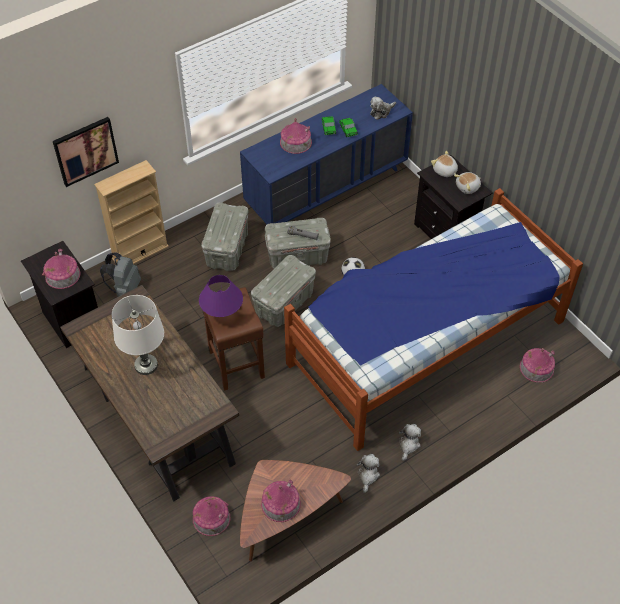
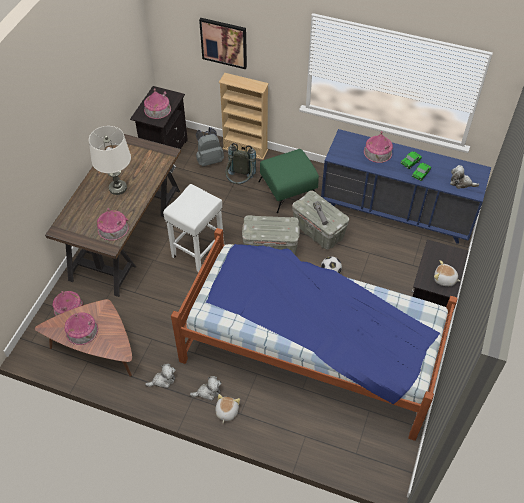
camera: 55 degrees right, 0 degrees up
purple table lamp [199,275,243,317] -> none
grey storage box [201,202,248,271] -> green ottoman [258,149,319,213]
brown stool [202,287,265,391] -> white stool [163,184,224,272]
plush toy [431,151,458,177] -> plush toy moved to [216,394,240,423]
toy house [519,348,555,383] -> toy house moved to [97,208,129,241]
none -> grey backpack [226,143,256,184]

